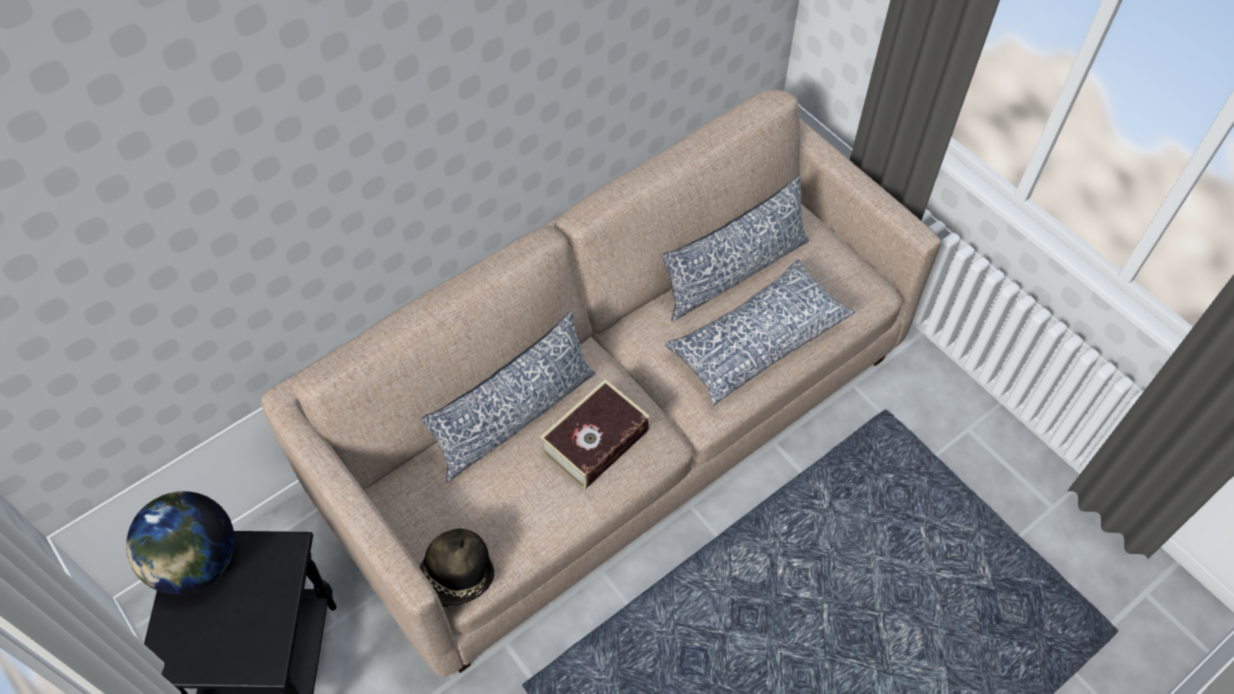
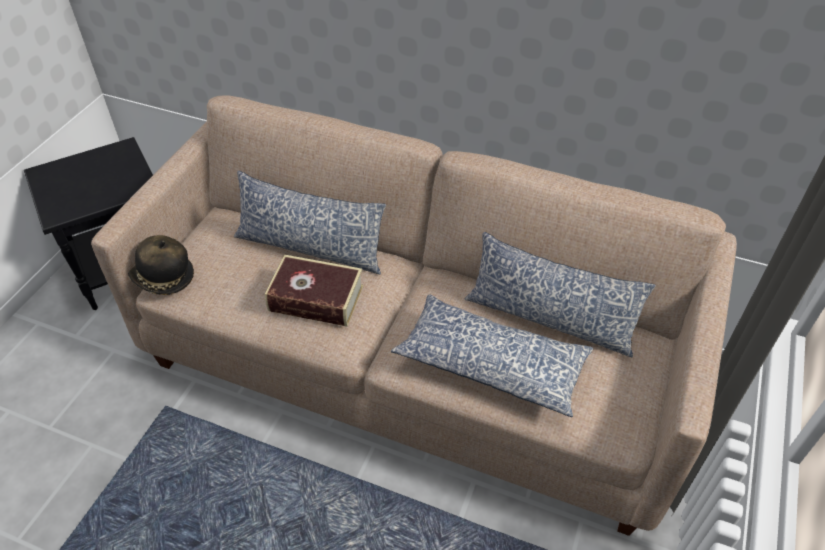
camera: 60 degrees right, 10 degrees down
globe [126,491,235,594] -> none

